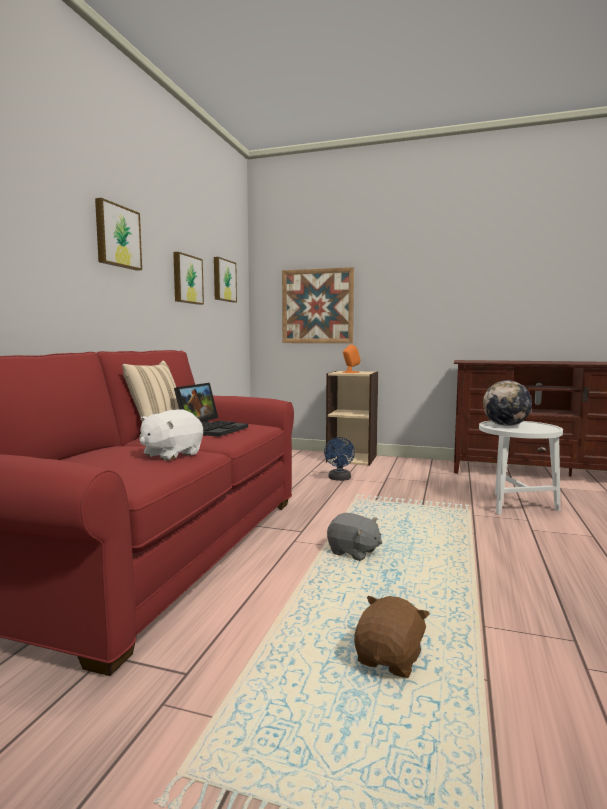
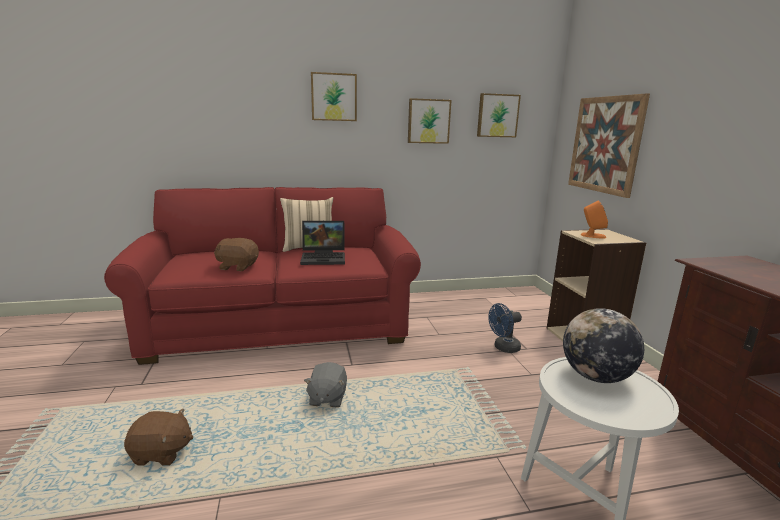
camera: 60 degrees right, 10 degrees up
white plush toy [139,409,203,461] -> brown plush toy [214,238,259,271]

